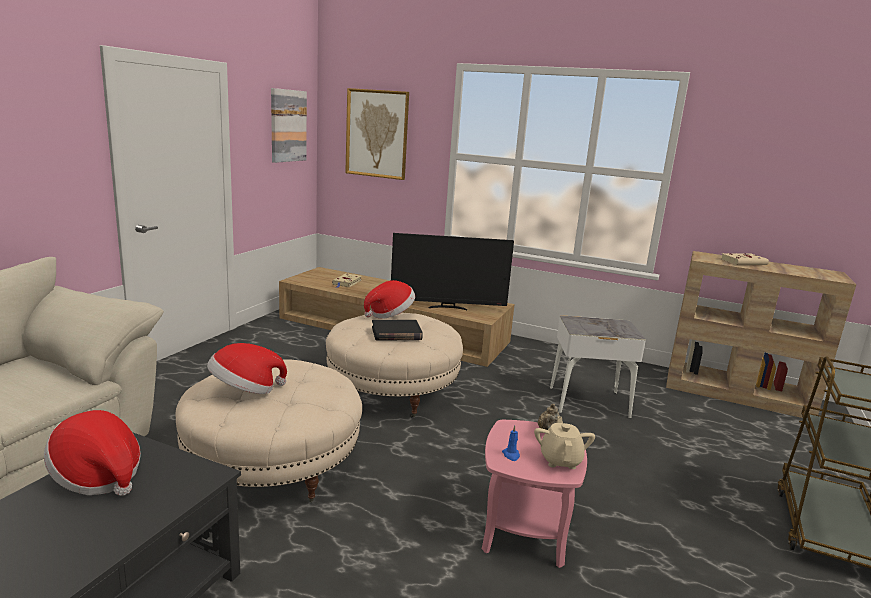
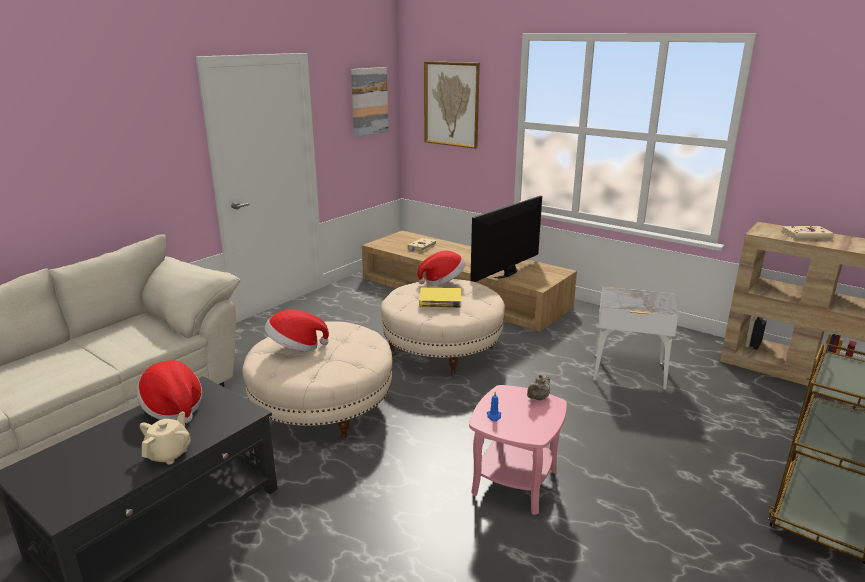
camera: 15 degrees right, 5 degrees up
black book [372,320,423,341] -> yellow book [419,288,461,308]
television [391,233,514,310] -> television turned 120 degrees clockwise [470,196,542,282]
beige teapot [534,416,595,469] -> beige teapot moved to [140,412,190,464]

